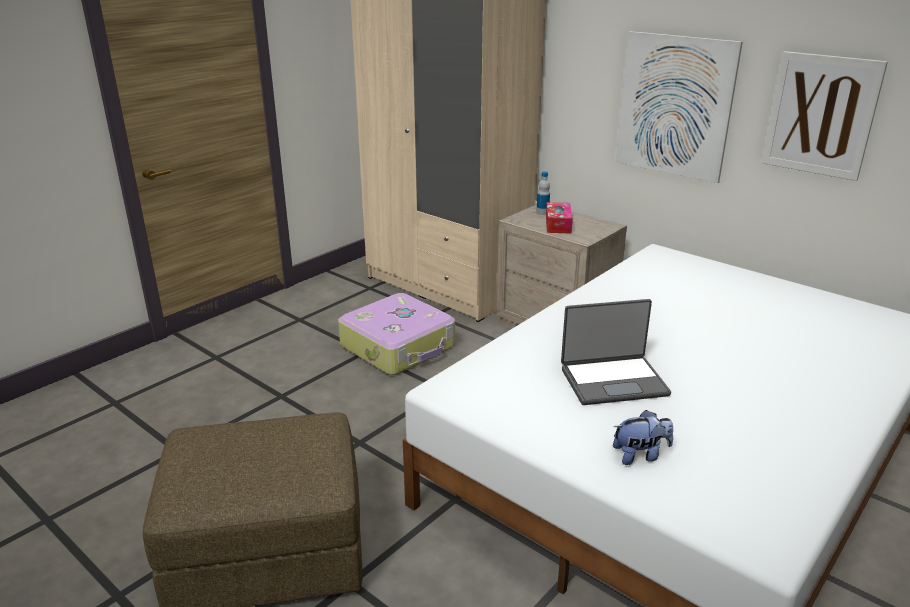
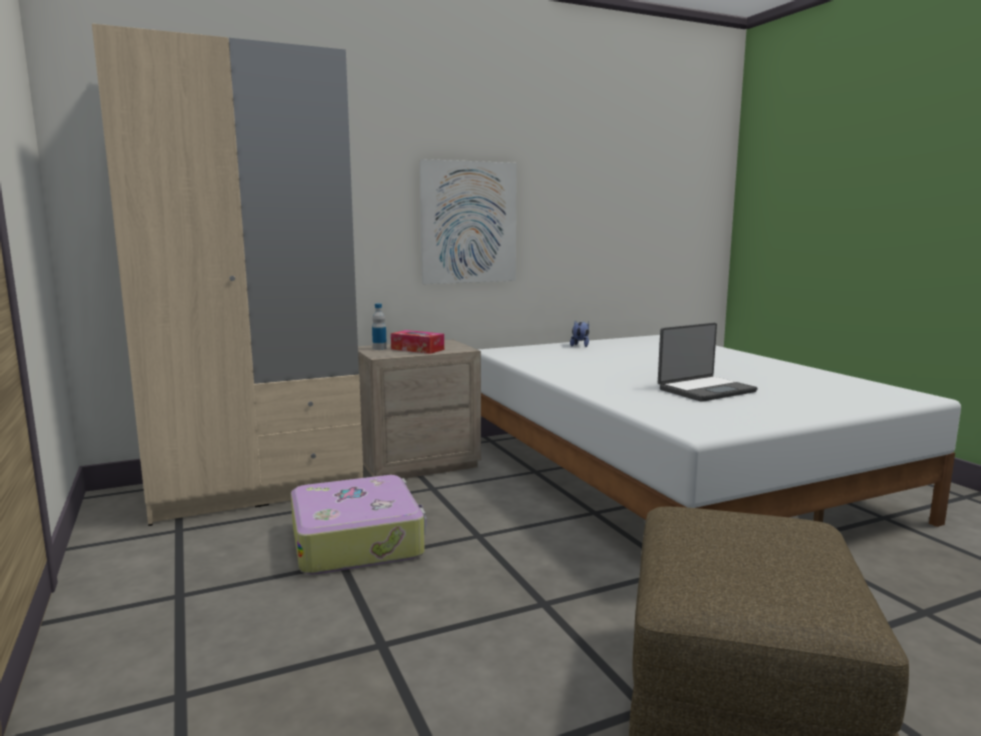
camera: 65 degrees left, 15 degrees down
laptop [561,299,671,405] -> laptop turned 45 degrees clockwise [658,323,758,402]
plush toy [613,410,673,465] -> plush toy moved to [570,321,589,347]
picture [762,51,888,181] -> none

